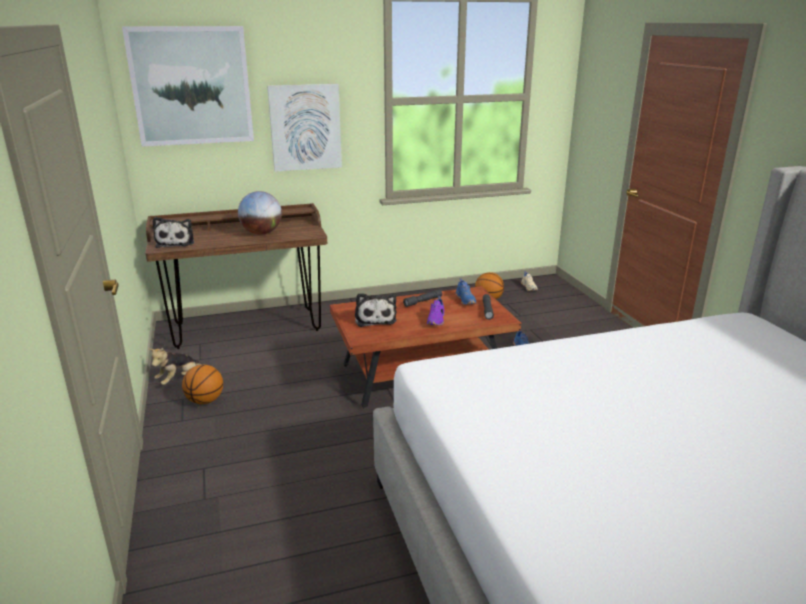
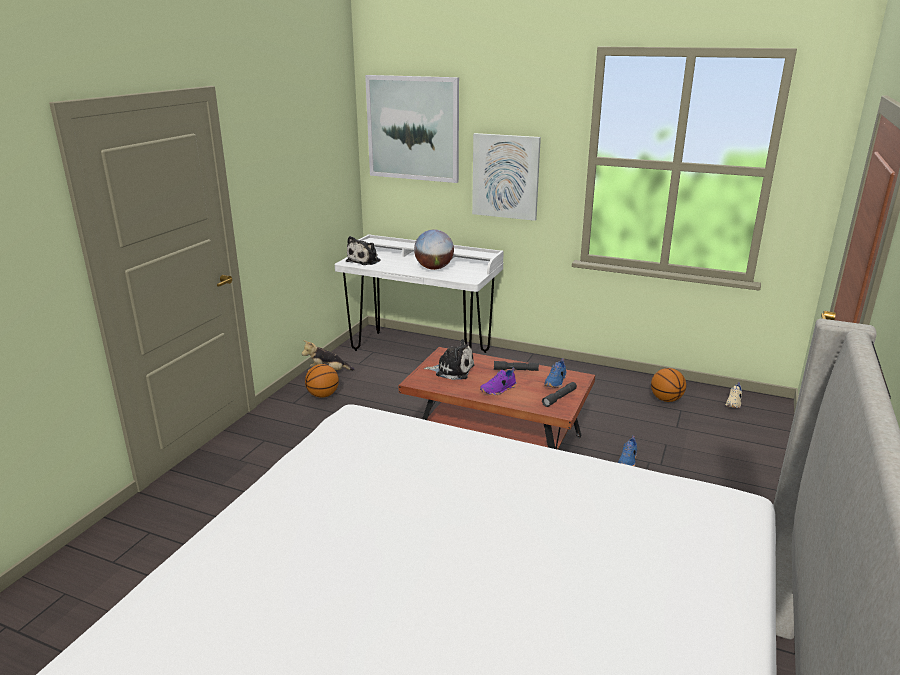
camera: 40 degrees right, 0 degrees up
brown desk [145,203,327,349] -> white desk [335,234,504,353]
plush toy [355,293,397,327] -> plush toy turned 105 degrees counterclockwise [424,339,474,380]

